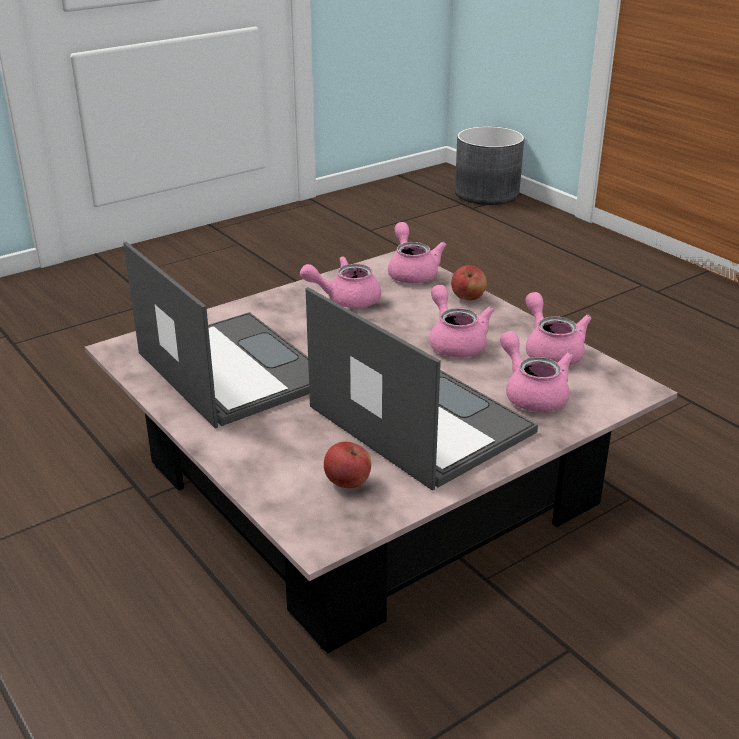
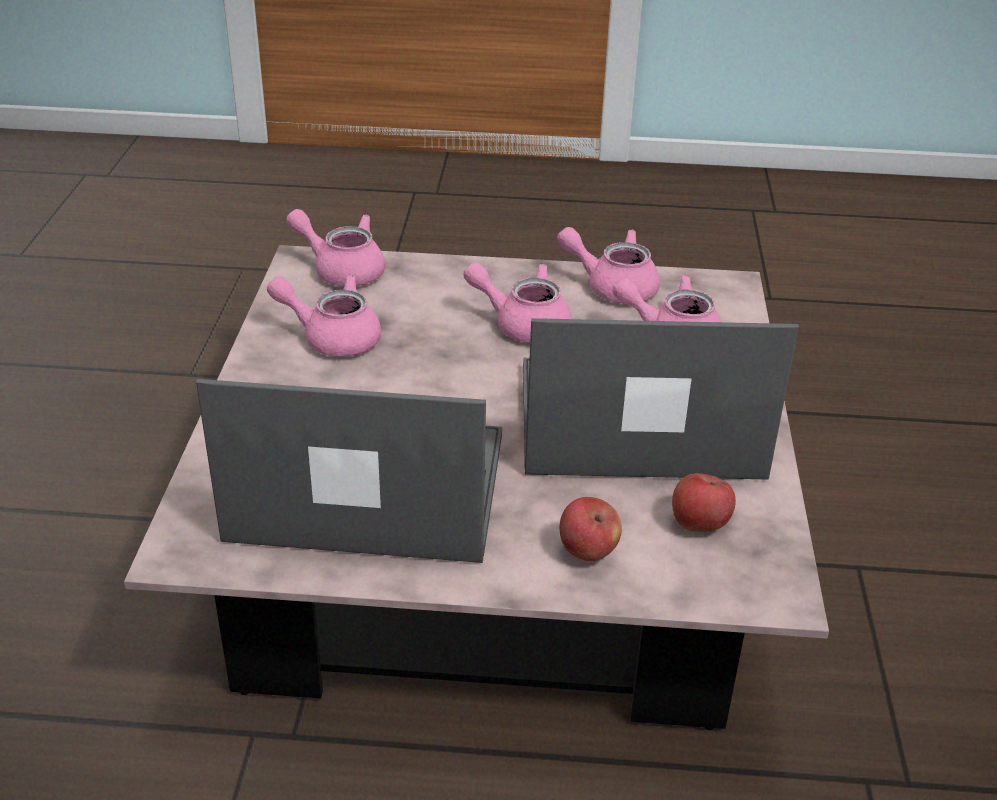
camera: 50 degrees left, 5 degrees up
pink teapot [300,256,381,308] -> pink teapot turned 75 degrees clockwise [267,275,381,357]
apple [451,265,487,301] -> apple moved to [560,497,622,561]
grey planter [455,126,524,205] -> none

